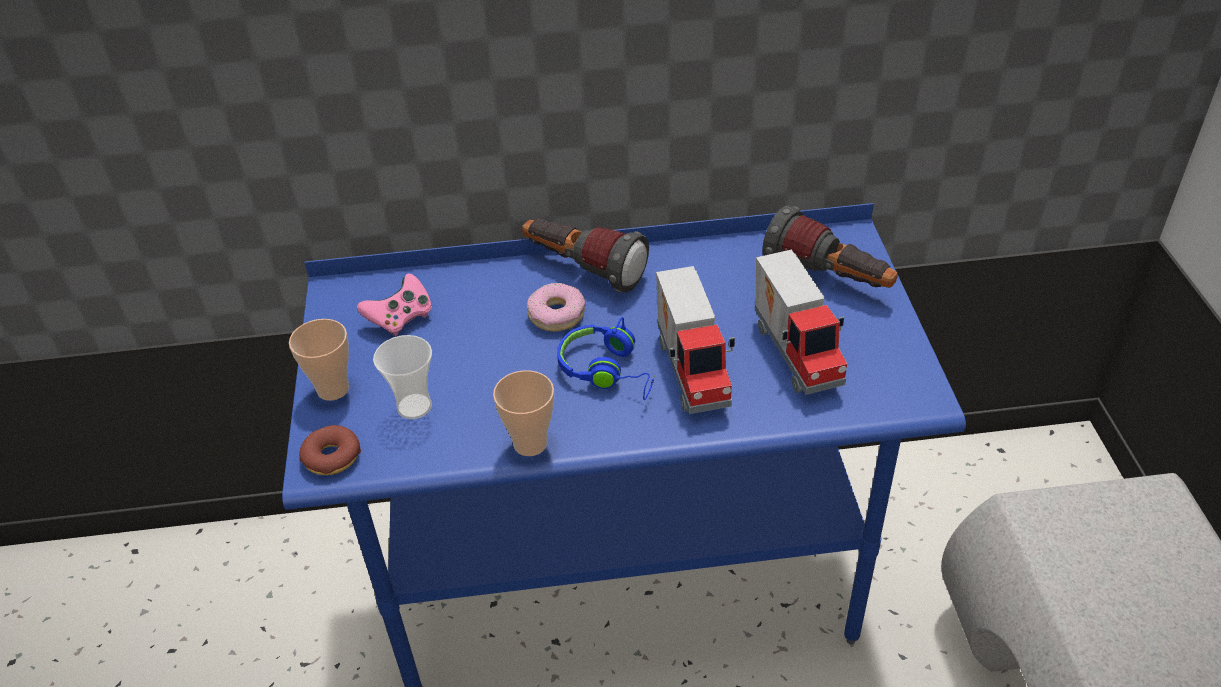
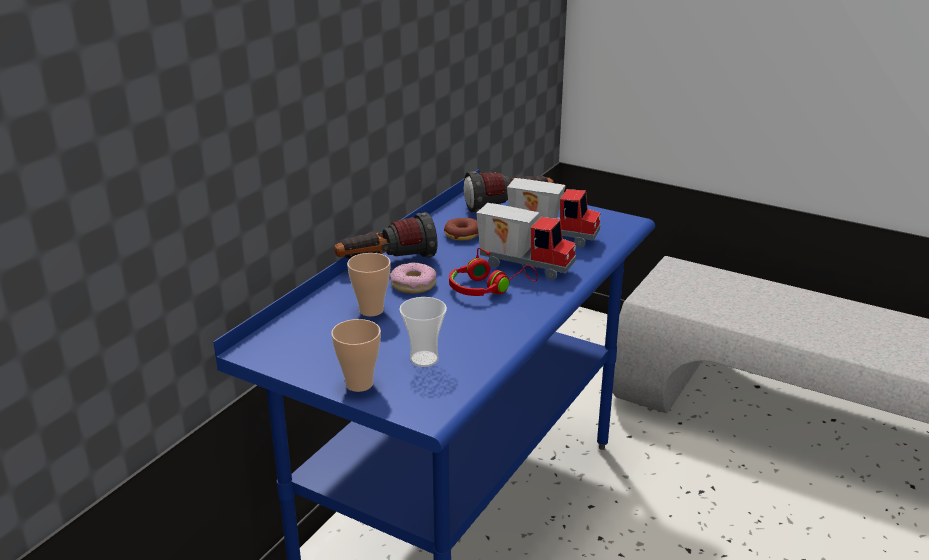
camera: 55 degrees left, 15 degrees down
donut [299,425,361,475] -> donut moved to [444,218,479,241]
pink game controller [357,273,432,336] -> none
cup [493,370,554,456] -> cup moved to [347,253,391,317]
blue headphones [557,317,655,400] -> red headphones [449,248,538,296]

